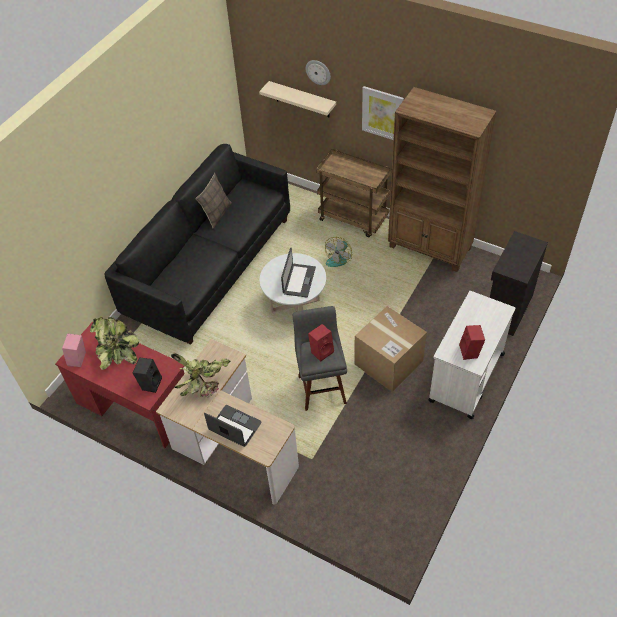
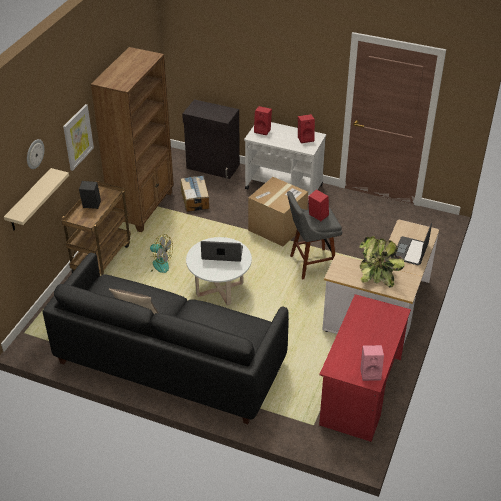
camera: 100 degrees left, 10 degrees down
potted plant [90,316,139,370] -> none
black speaker [133,358,162,393] -> black speaker moved to [79,181,101,209]
none -> cardboard box [181,176,209,212]
none -> red speaker [254,106,272,136]

